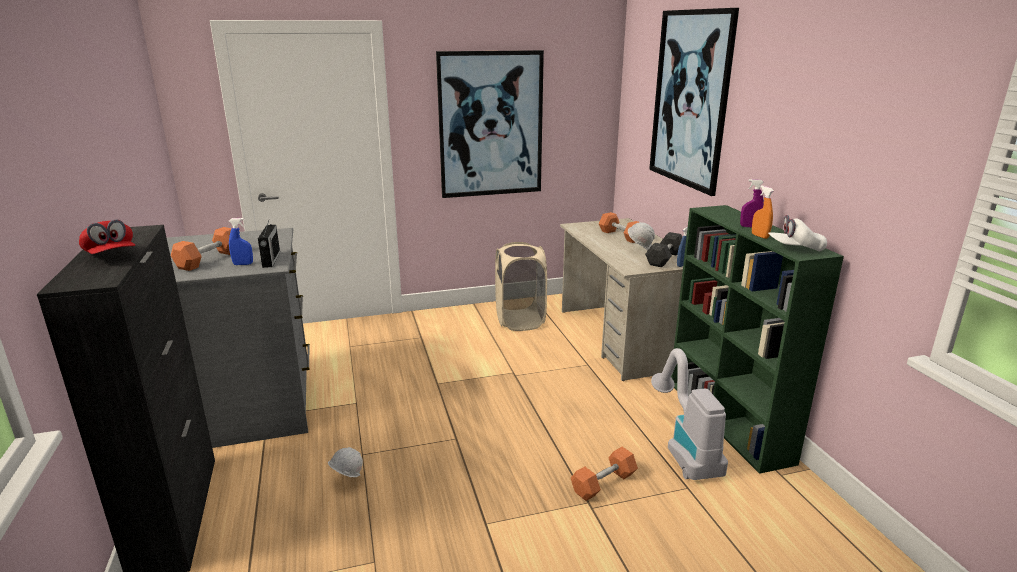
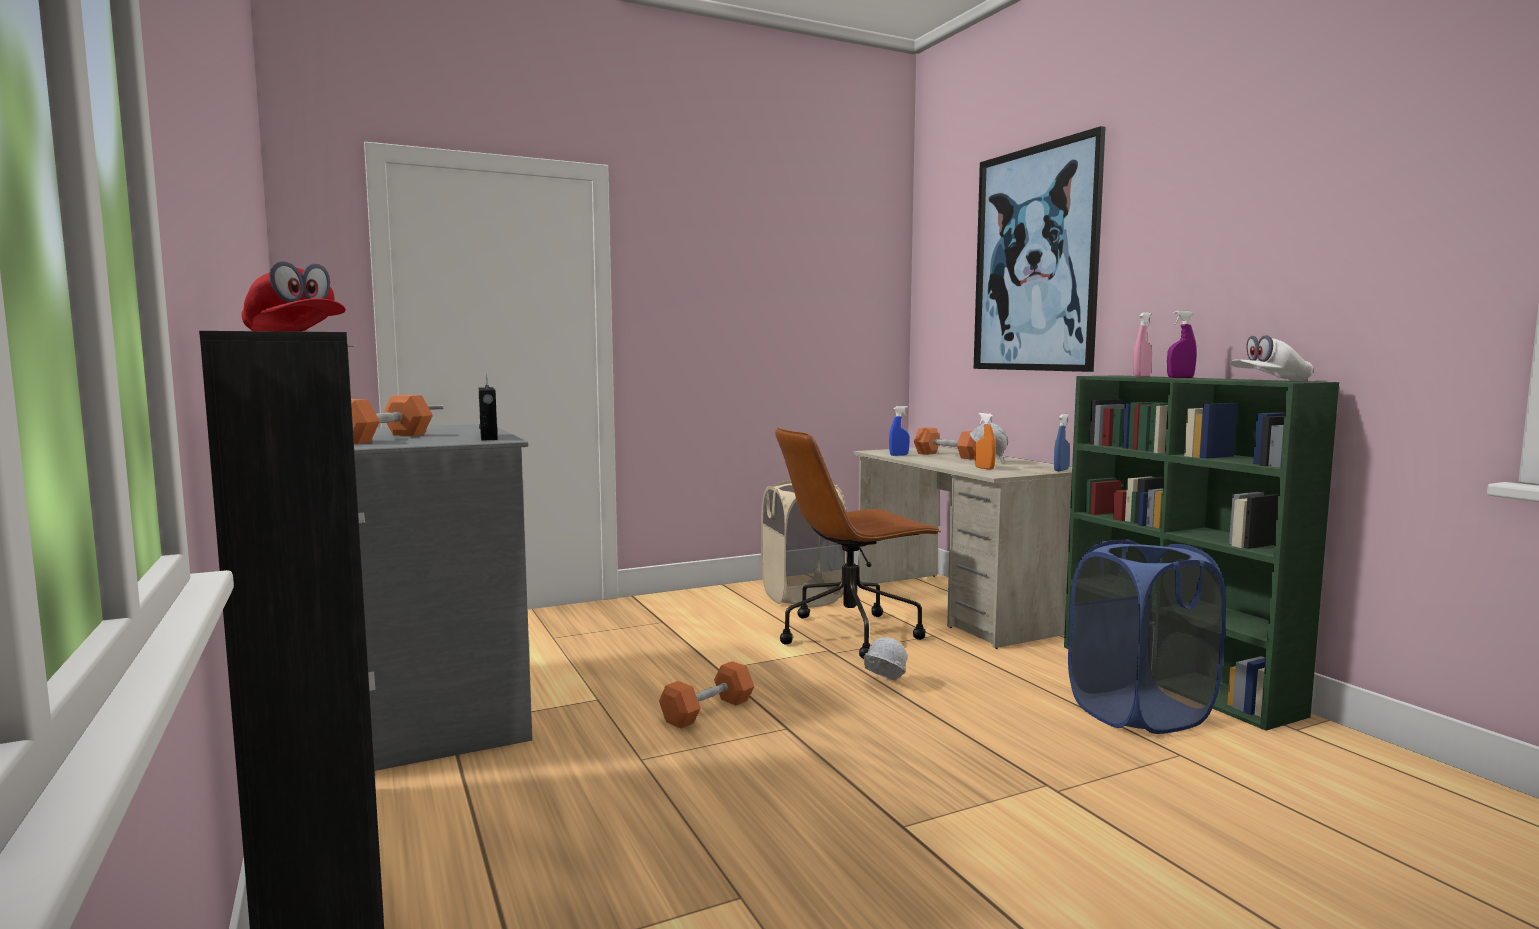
camera: 10 degrees left, 15 degrees down
blue spray bottle [229,218,253,265] -> blue spray bottle moved to [889,406,910,456]
white hard hat [328,447,363,477] -> white hard hat moved to [864,637,907,681]
picture [436,50,544,198] -> none
orange dumbbell [571,447,638,501] -> orange dumbbell moved to [659,661,754,729]
grey dumbbell [645,232,682,267] -> none
vacuum cleaner [651,348,728,480] -> blue laundry basket [1068,539,1226,734]
orange spray bottle [752,185,774,239] -> orange spray bottle moved to [974,413,996,470]
none -> brown office chair [775,428,941,659]
none -> pink spray bottle [1133,313,1152,377]

